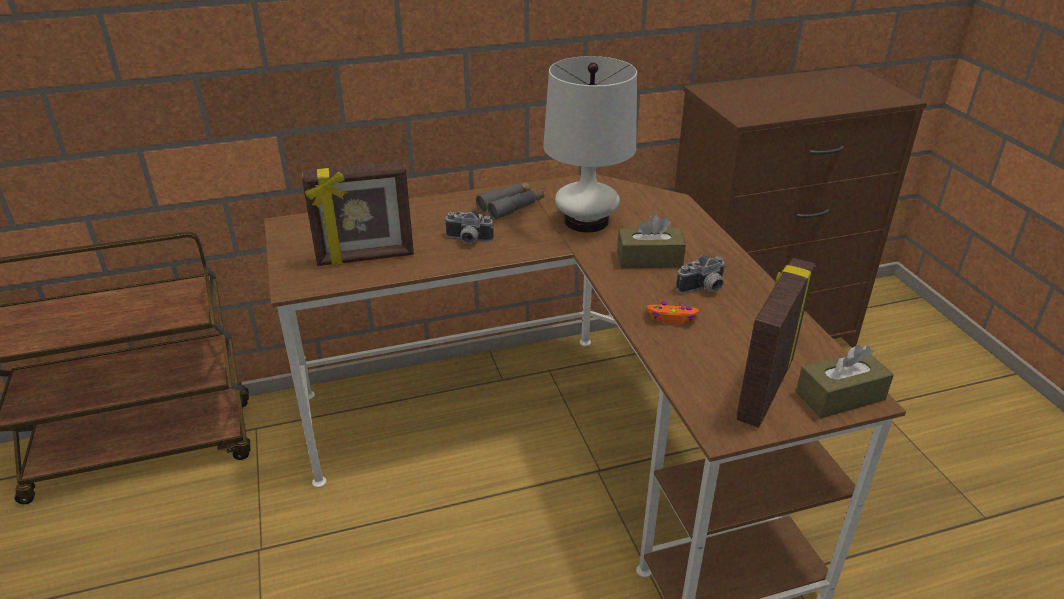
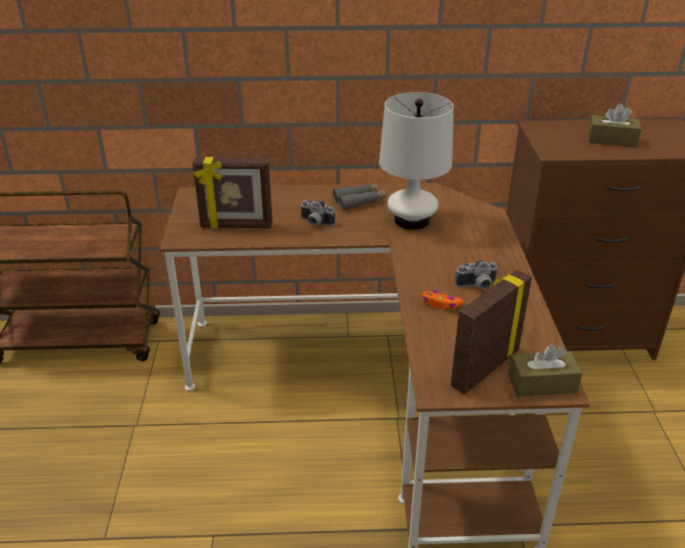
camera: 15 degrees right, 0 degrees up
brown tissue box [617,214,686,268] -> brown tissue box moved to [588,103,641,148]

